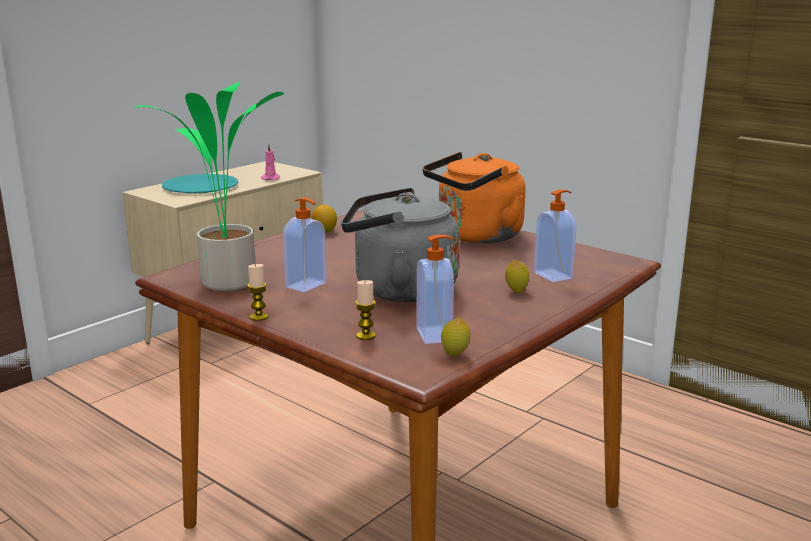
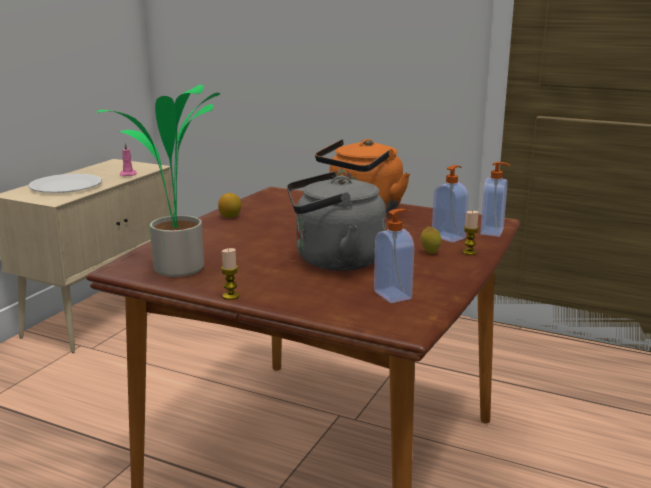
camera: 15 degrees left, 0 degrees up
turquoise plate [162,174,238,193] -> white plate [28,174,102,193]
soap dispenser [283,197,327,292] -> soap dispenser moved to [480,162,510,237]
candle [355,280,376,340] -> candle moved to [462,211,479,255]
lemon [441,317,470,356] -> none

